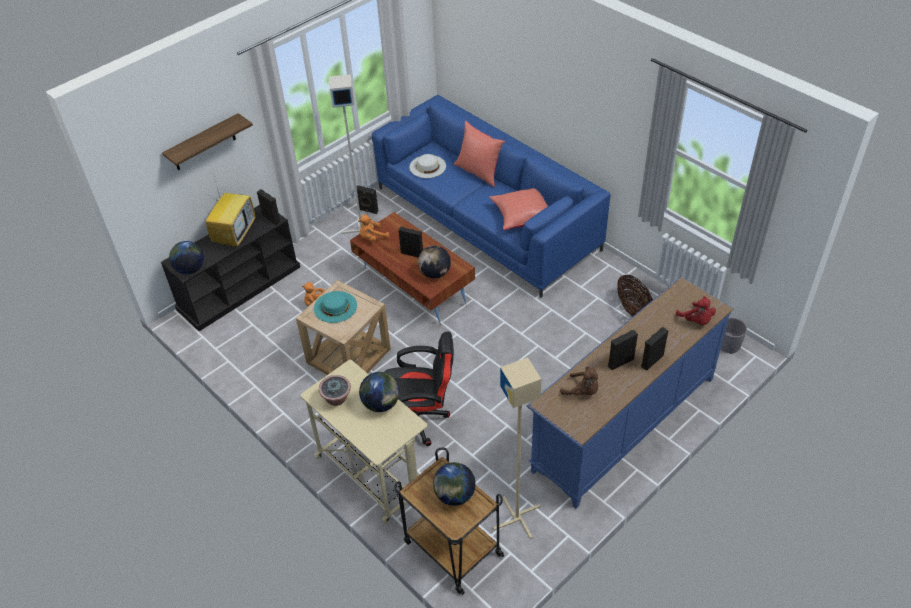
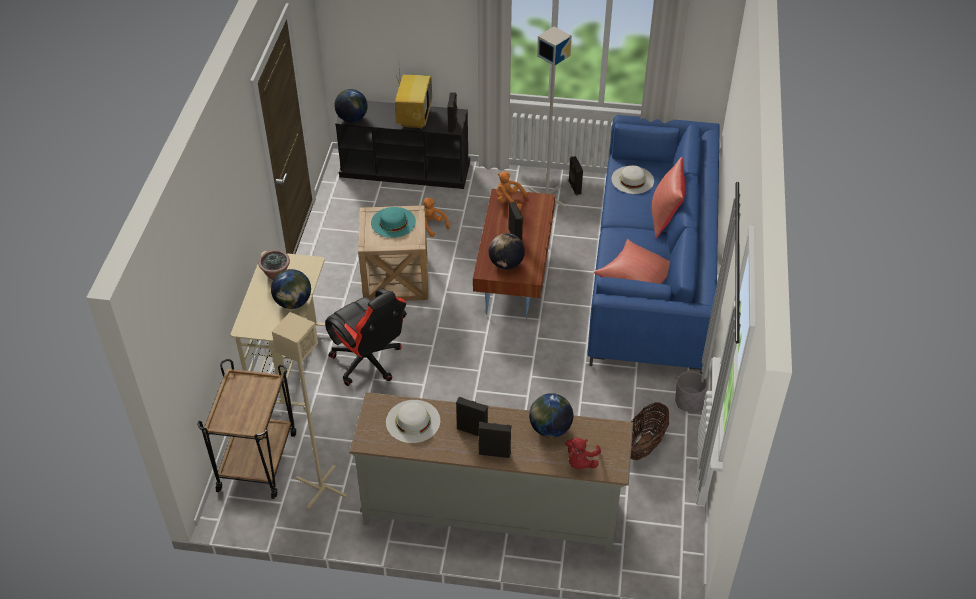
camera: 50 degrees right, 0 degrees up
shelf [162,113,253,170] -> none
television [206,181,255,247] -> television turned 60 degrees counterclockwise [395,67,432,129]
globe [433,462,476,506] -> globe moved to [529,393,573,438]
blue cabinet [527,277,734,508] -> grey cabinet [349,392,633,555]
brown plush toy [560,366,598,395] -> white hat [386,400,440,443]
grey planter [720,317,747,354] -> grey planter moved to [675,371,707,412]

